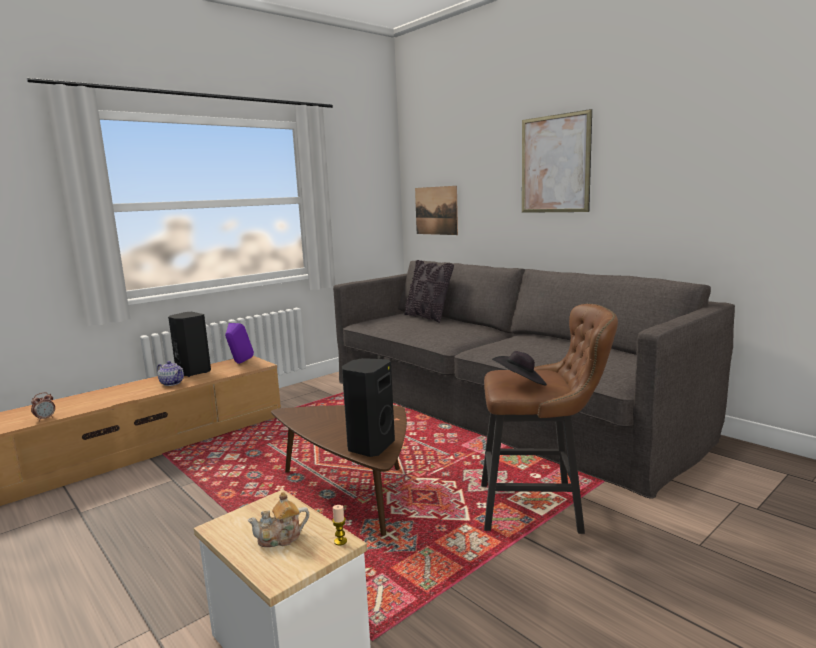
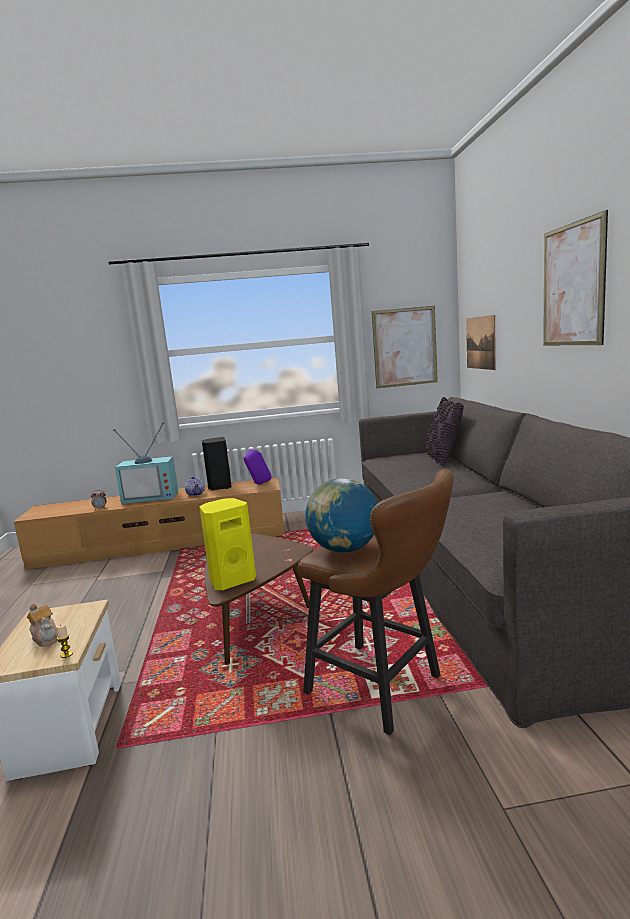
camera: 35 degrees right, 0 degrees up
teapot [248,492,309,547] -> teapot turned 150 degrees counterclockwise [27,603,58,647]
black speaker [342,358,395,457] -> yellow speaker [199,498,256,590]
black hat [492,351,547,386] -> globe [305,478,377,553]
none -> television [113,422,178,504]
none -> picture [372,306,438,388]

